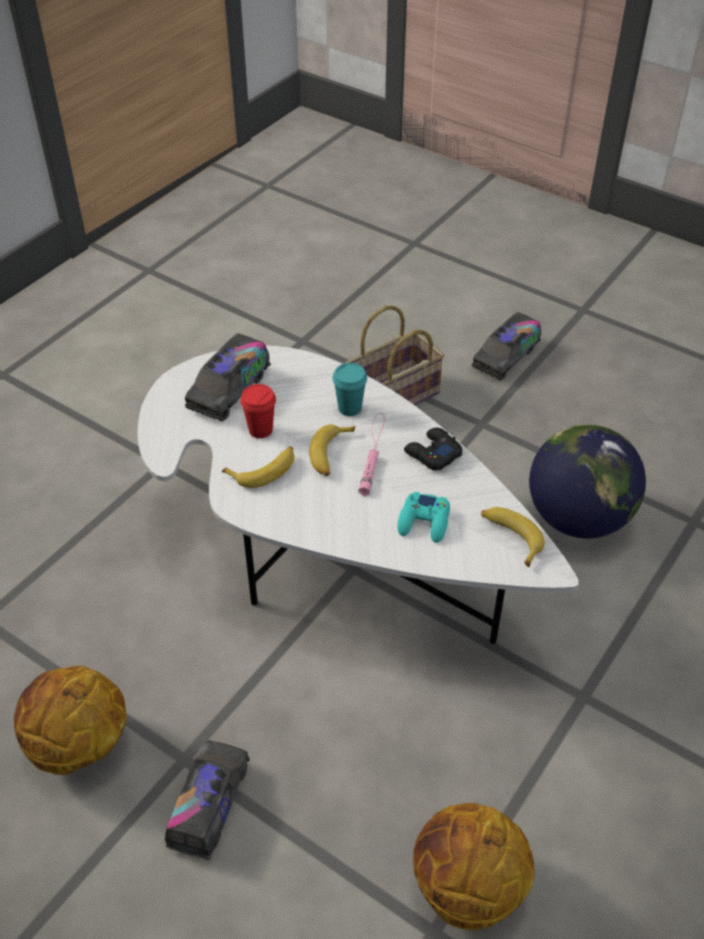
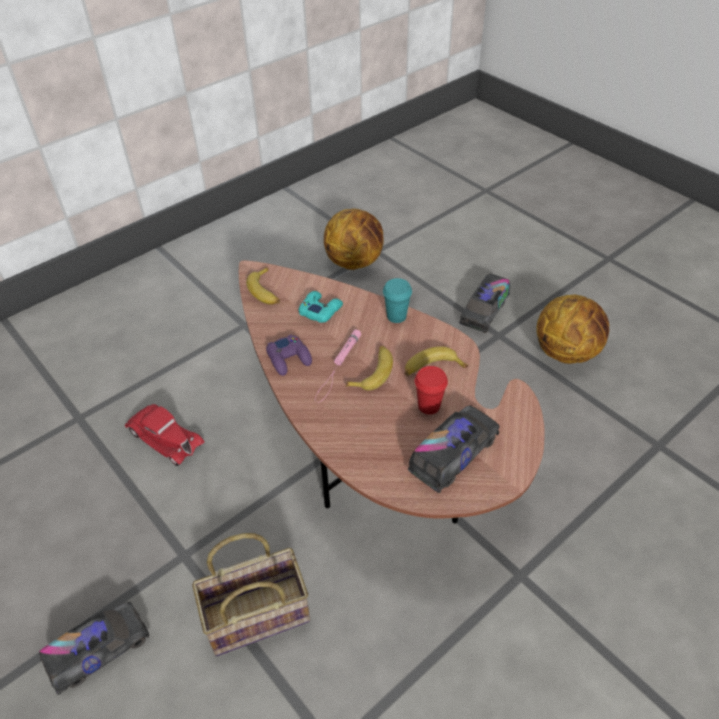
camera: 165 degrees left, 0 degrees up
white coffee table [137,345,579,644] -> brown coffee table [239,260,545,523]
turquoise cup [332,363,367,416] -> turquoise cup moved to [383,278,412,323]
black game controller [404,428,463,470] -> purple game controller [266,334,312,376]
globe [529,424,646,538] -> red toy car [125,404,204,466]

